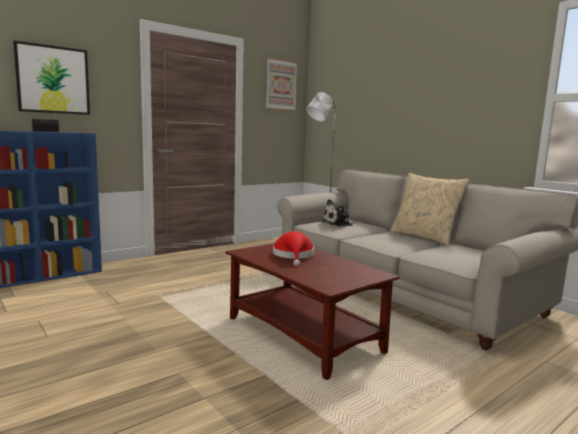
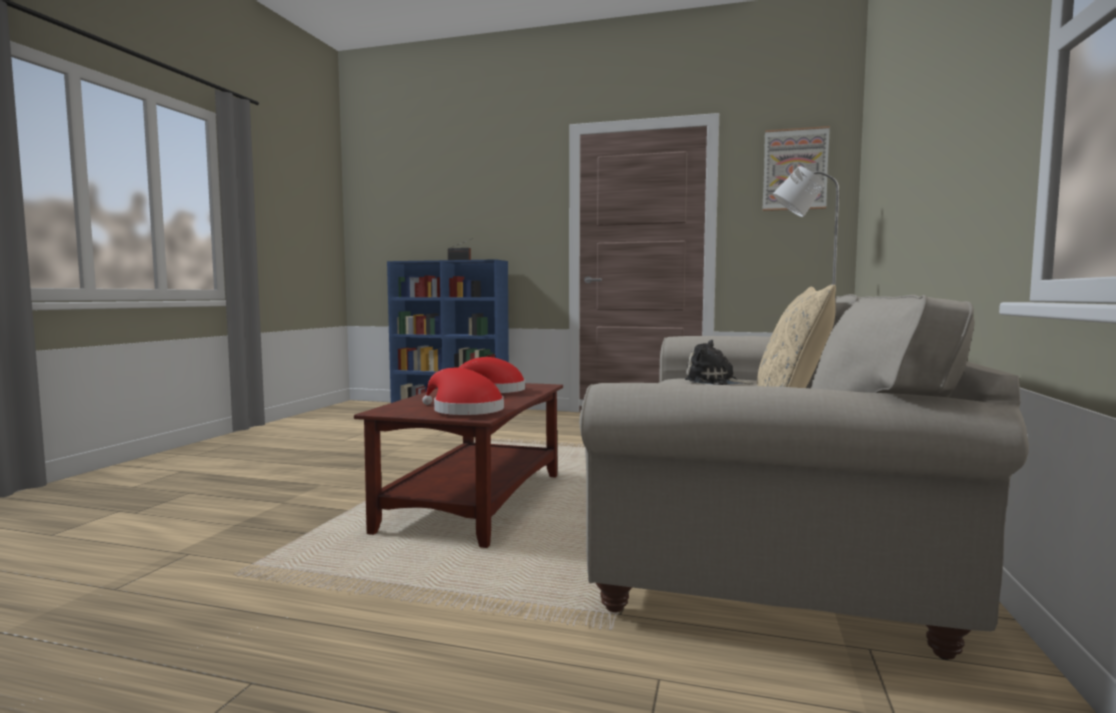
camera: 55 degrees right, 5 degrees down
picture [13,41,90,115] -> none
none -> red hat [422,367,504,415]

